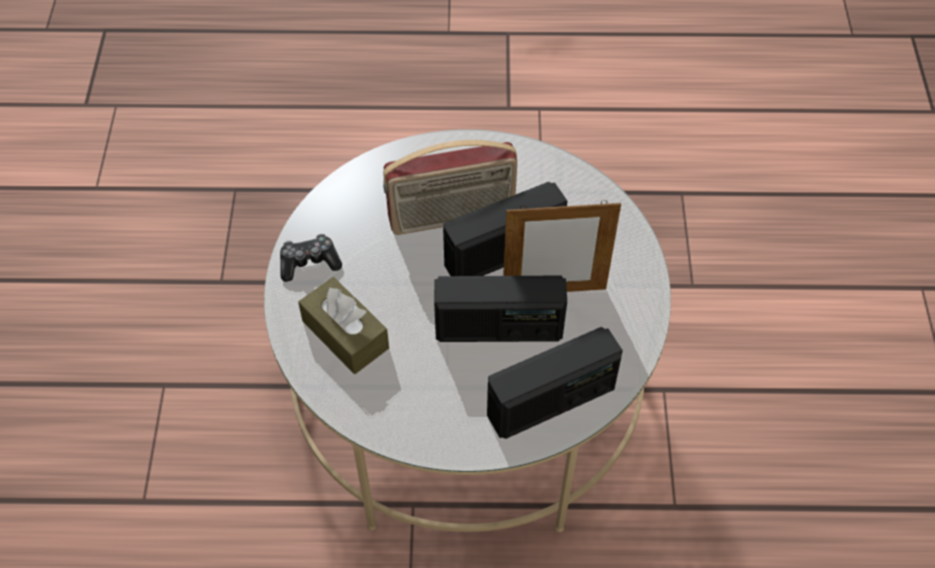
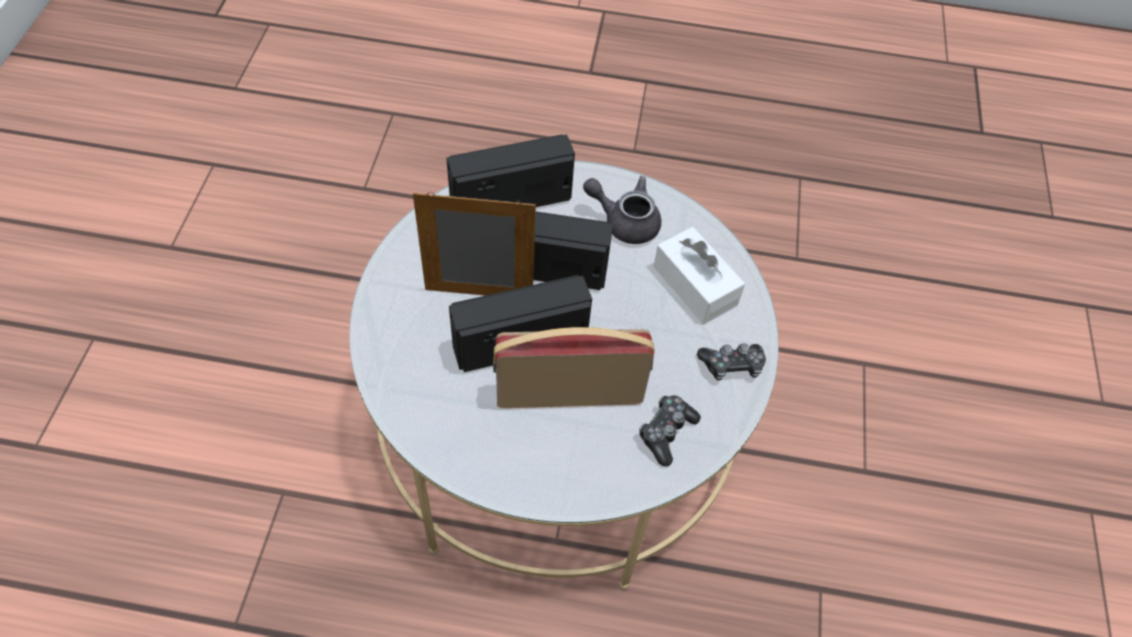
camera: 175 degrees left, 0 degrees up
brown tissue box [298,277,389,374] -> white tissue box [653,227,745,324]
none -> grey teapot [583,176,661,244]
none -> game controller [639,395,701,466]

